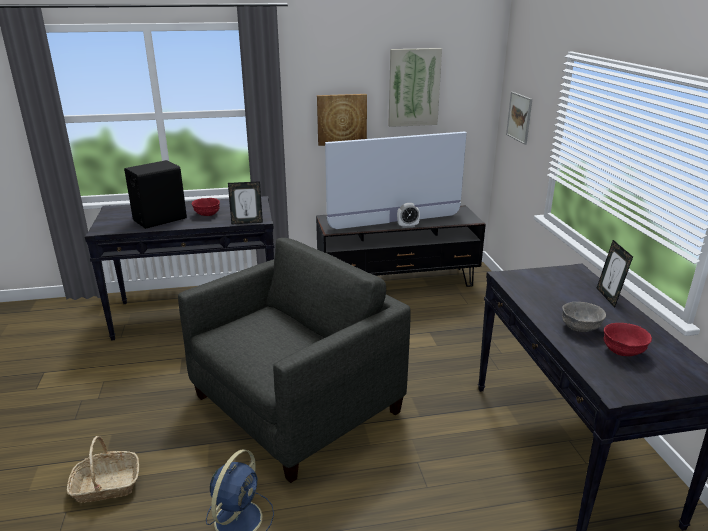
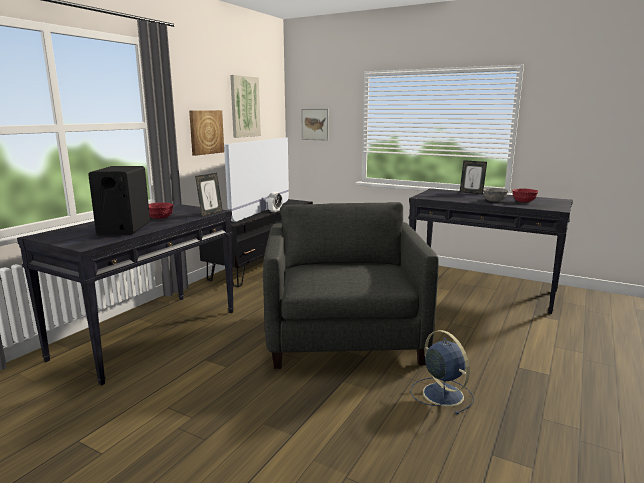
camera: 50 degrees left, 10 degrees down
basket [67,436,139,503] -> none

